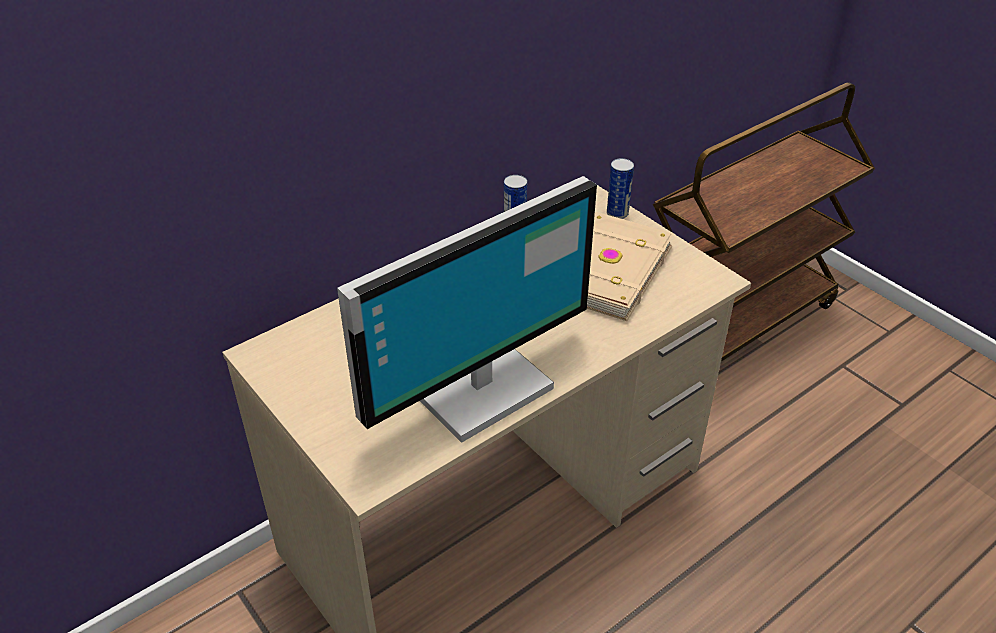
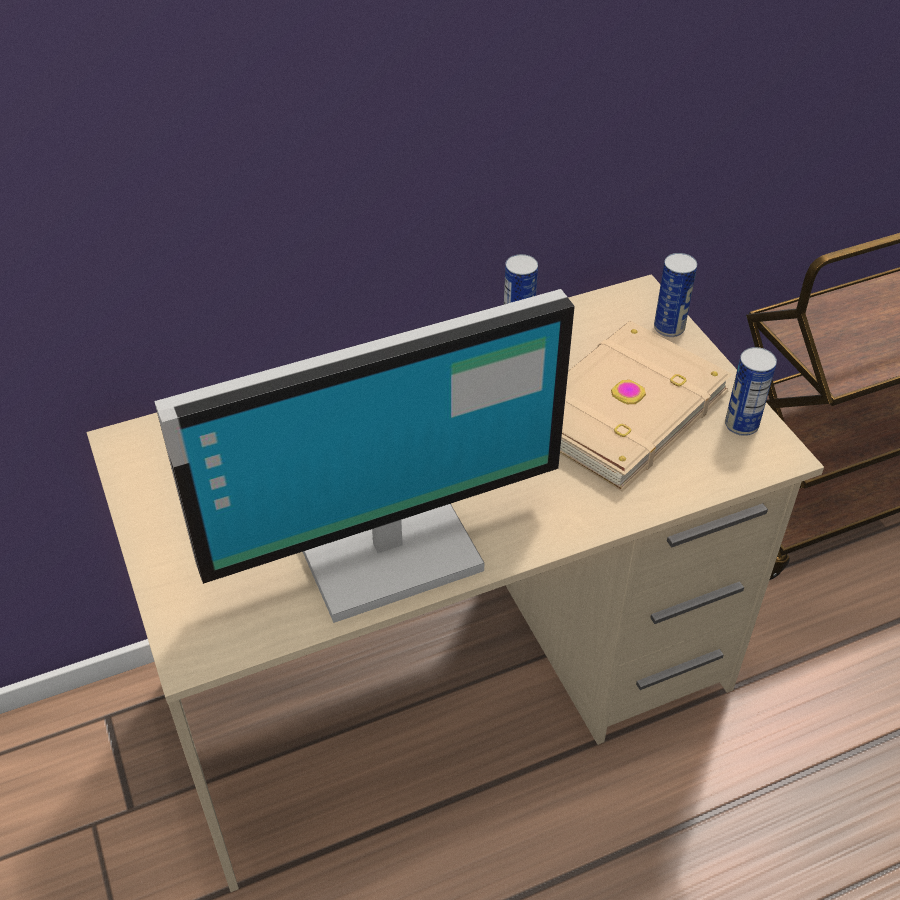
camera: 15 degrees right, 5 degrees up
none -> can [725,347,777,436]

